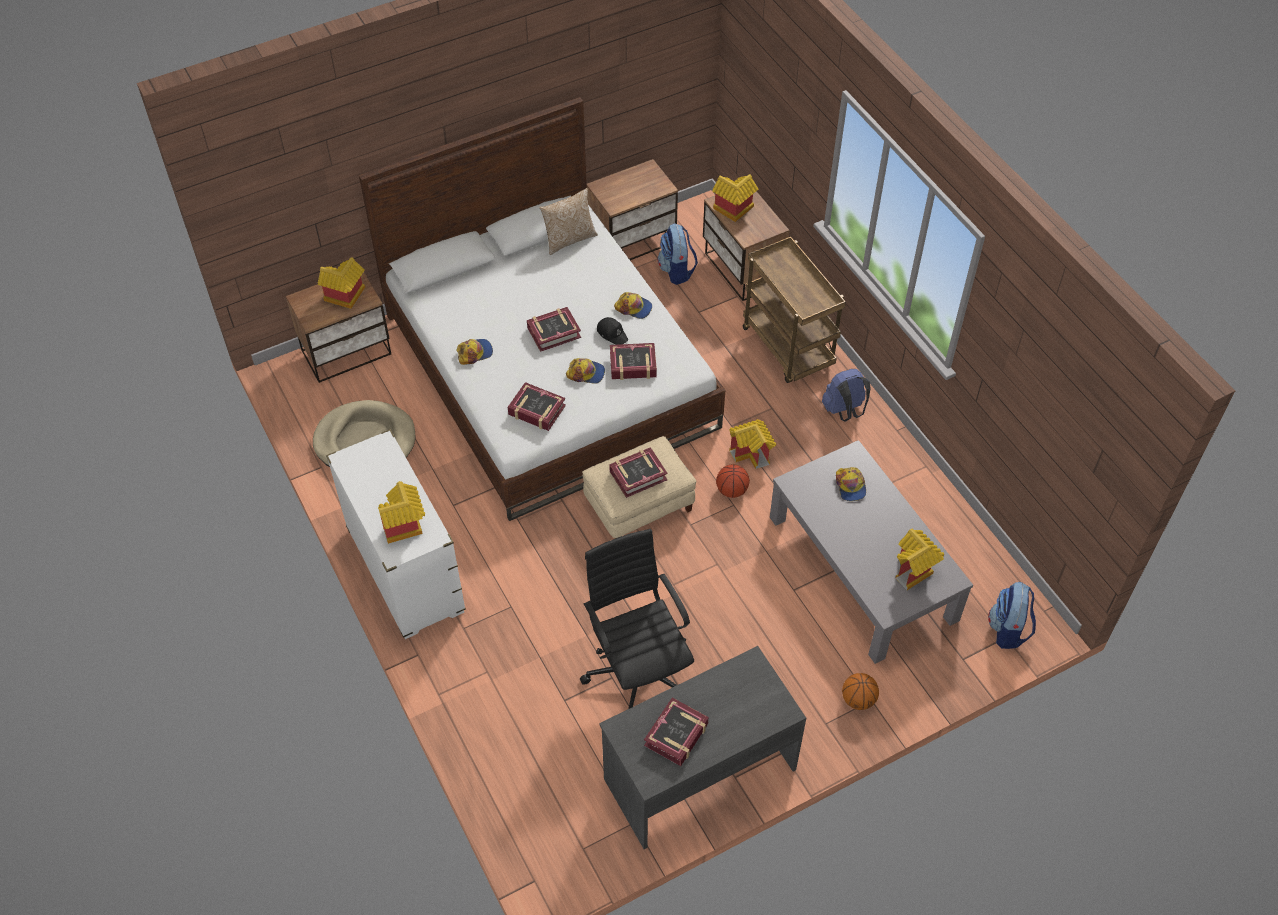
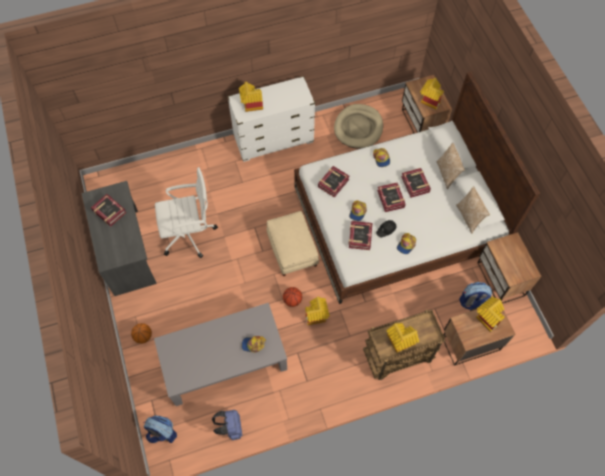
camera: 100 degrees right, 10 degrees up
black office chair [580,529,694,709] -> white office chair [155,167,218,258]
book [609,447,668,498] -> book moved to [401,168,431,198]
blue backpack [822,369,871,422] -> blue backpack moved to [212,410,242,440]
toy house [896,528,944,590] -> toy house moved to [386,323,419,353]
none -> pillow [437,143,465,189]

